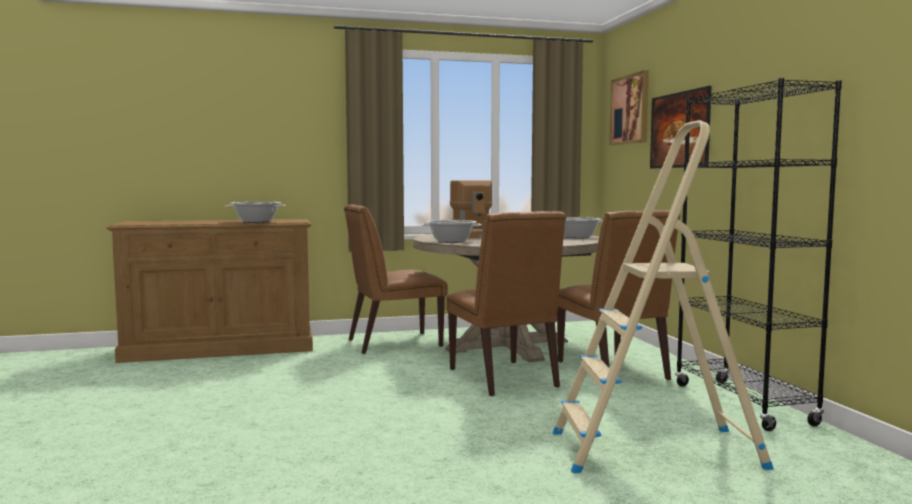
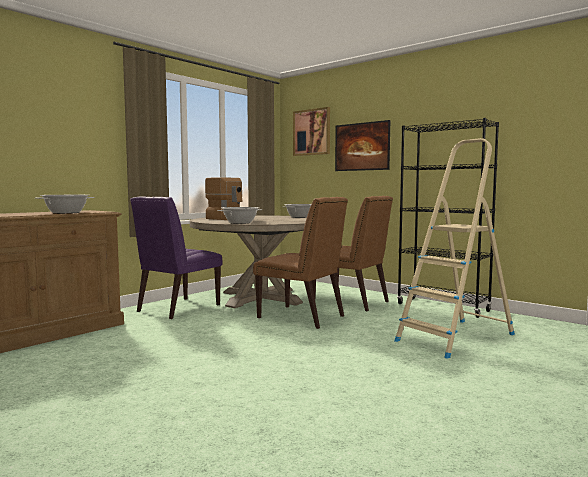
camera: 35 degrees left, 0 degrees up
brown chair [344,204,448,354] -> purple chair [130,196,223,319]

